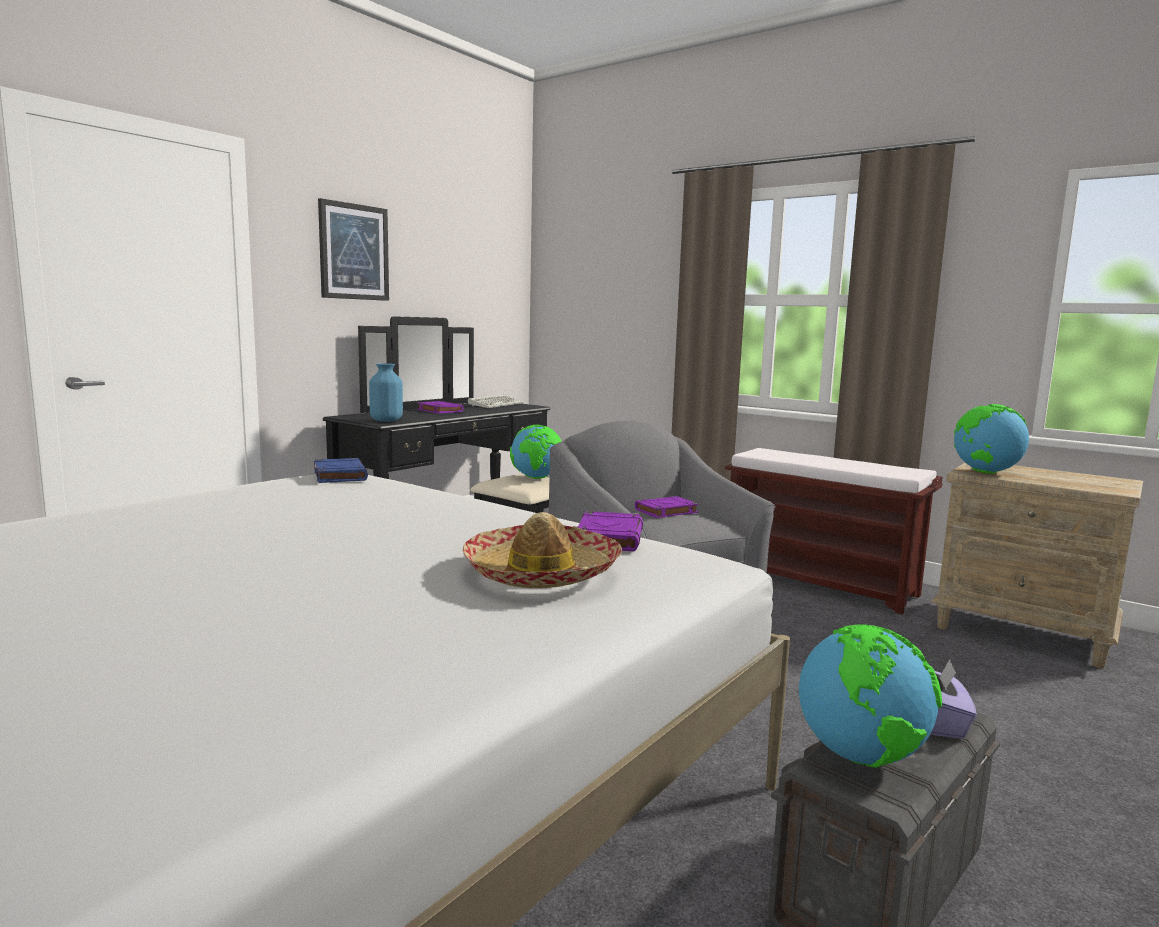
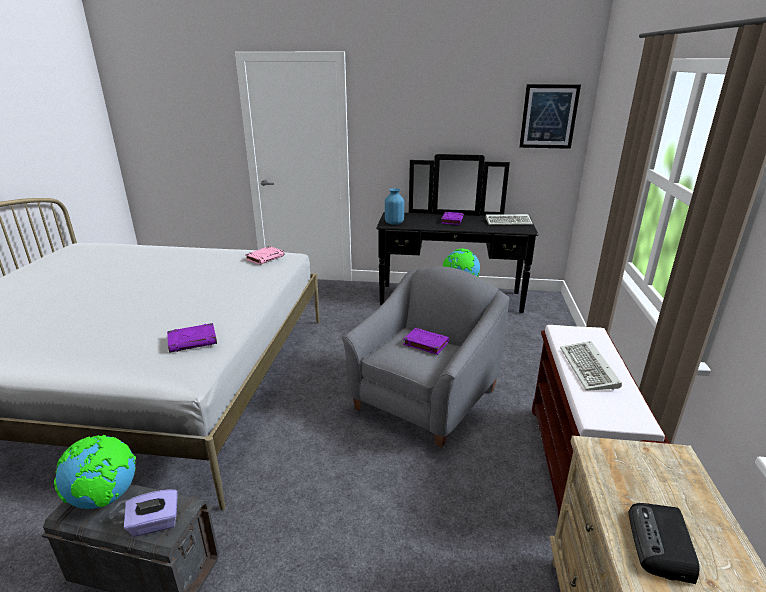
camera: 60 degrees right, 15 degrees up
blue book [314,458,368,483] -> pink book [245,246,285,265]
picture [318,198,389,301] -> picture moved to [519,84,581,149]
hat [463,512,622,588] -> none
globe [954,404,1029,474] -> none
none -> keyboard [560,341,622,391]
none -> radio [629,503,699,584]

